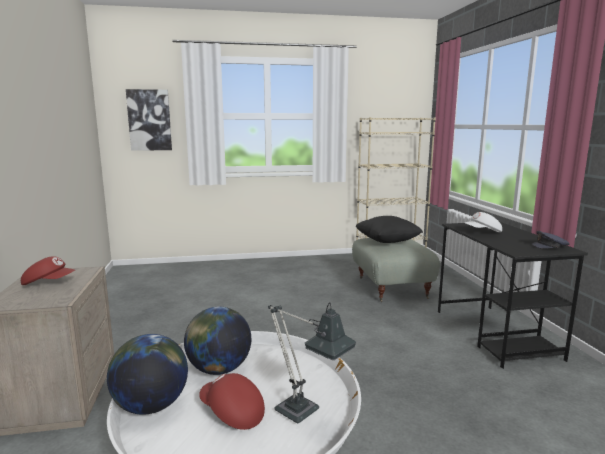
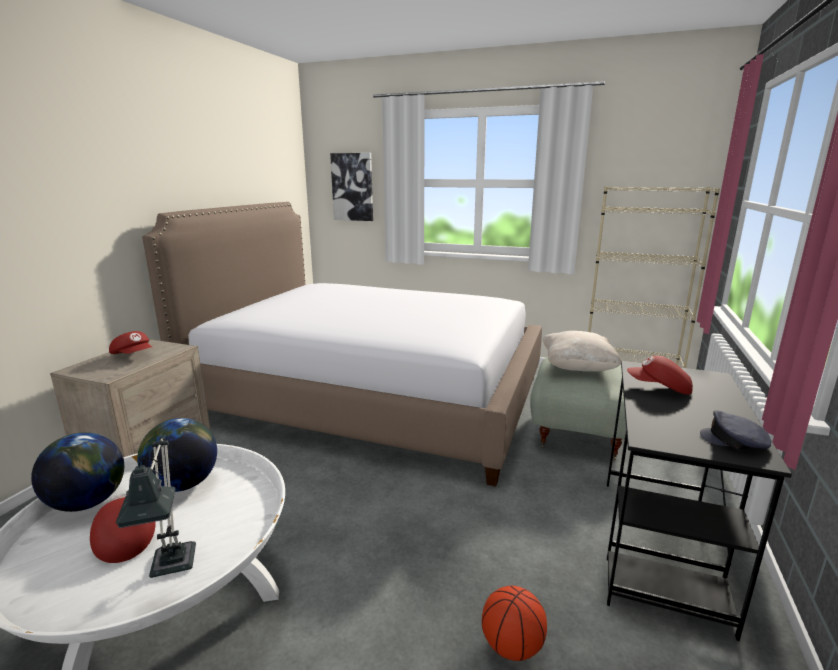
camera: 30 degrees right, 5 degrees up
black pillow [356,216,423,243] -> beige pillow [543,331,622,372]
white cap [465,212,502,232] -> red cap [627,356,693,395]
none -> bed [142,202,542,486]
none -> basketball [482,586,547,661]

